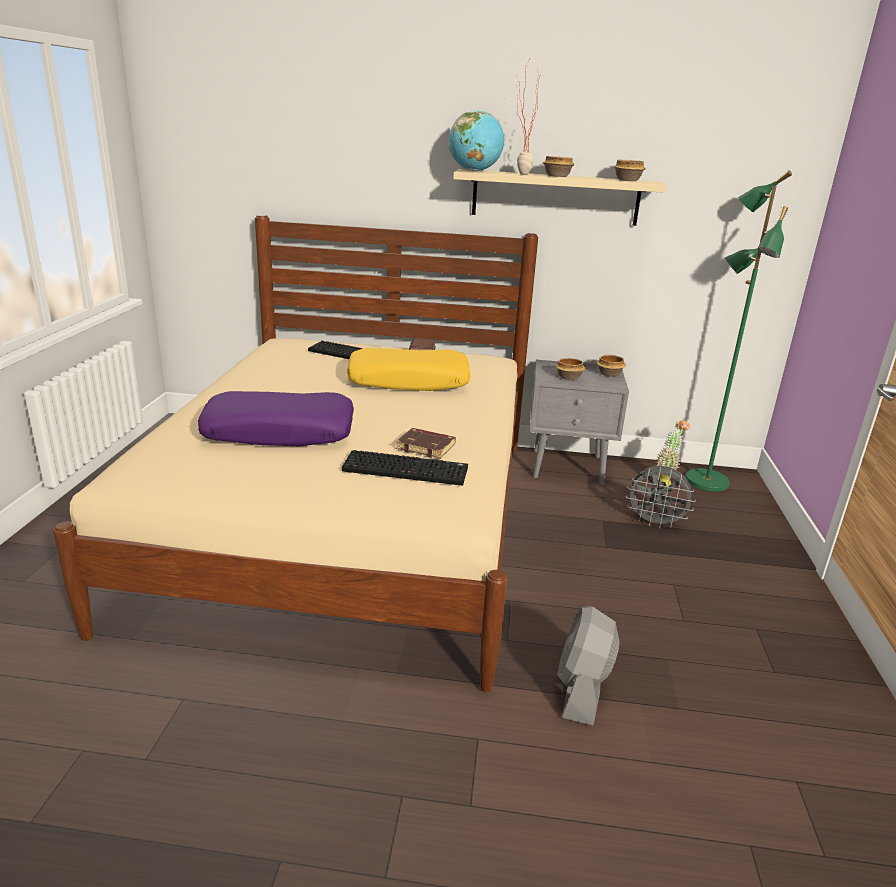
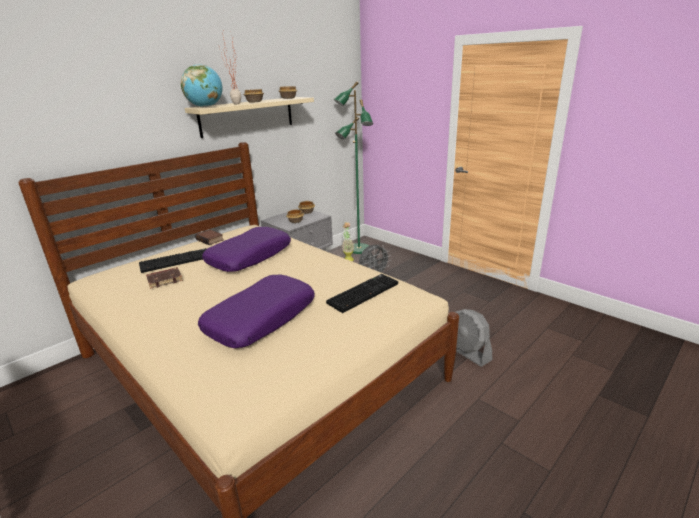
camera: 50 degrees left, 0 degrees up
yellow pillow [347,348,471,391] -> purple pillow [202,227,291,272]
brown book [396,428,456,459] -> brown book moved to [146,267,183,289]

